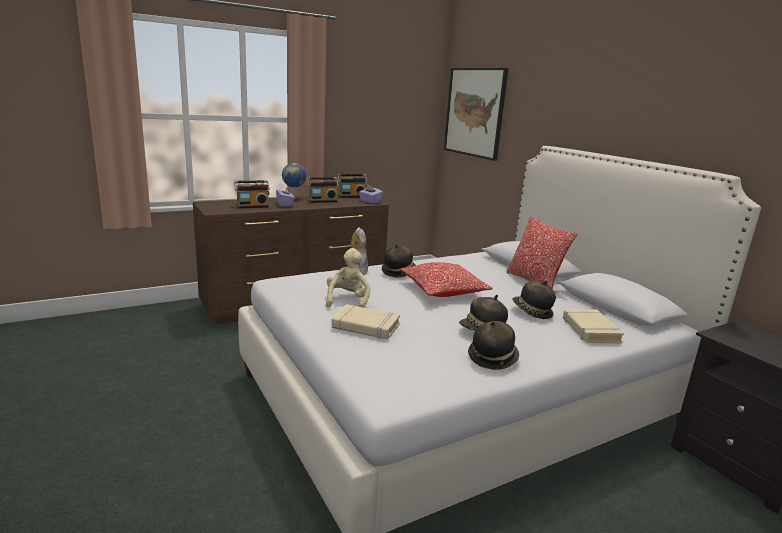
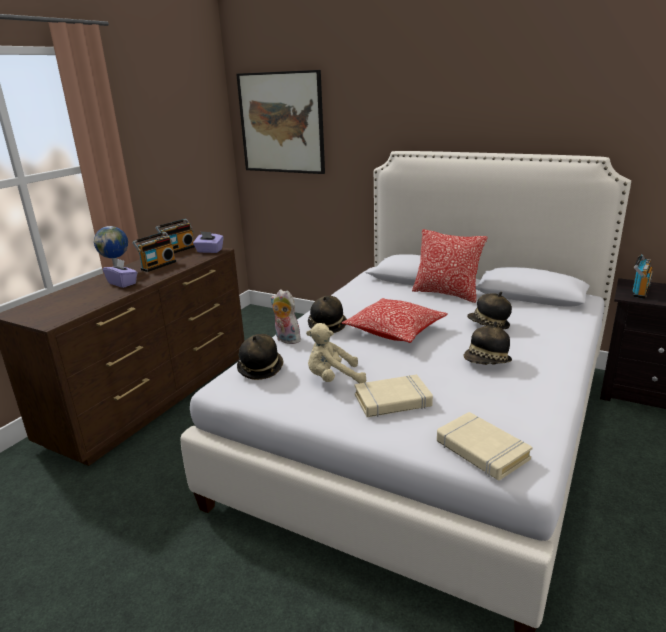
camera: 30 degrees left, 5 degrees up
radio [234,180,270,209] -> radio moved to [633,254,653,299]
beige plush toy [326,248,370,308] -> beige plush toy turned 75 degrees counterclockwise [306,323,366,384]
hat [468,321,519,370] -> hat moved to [237,334,284,380]
beige book [563,309,624,344] -> beige book moved to [437,412,533,481]

